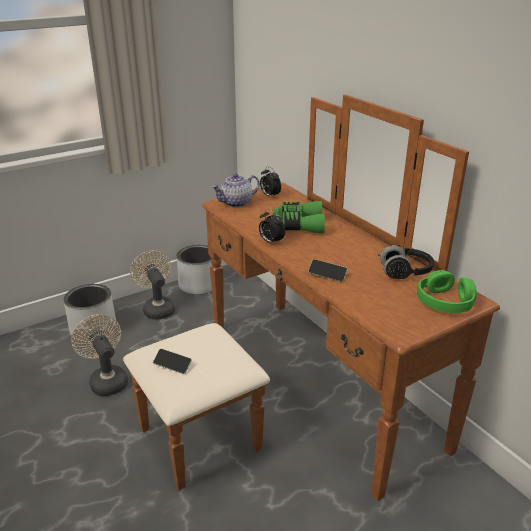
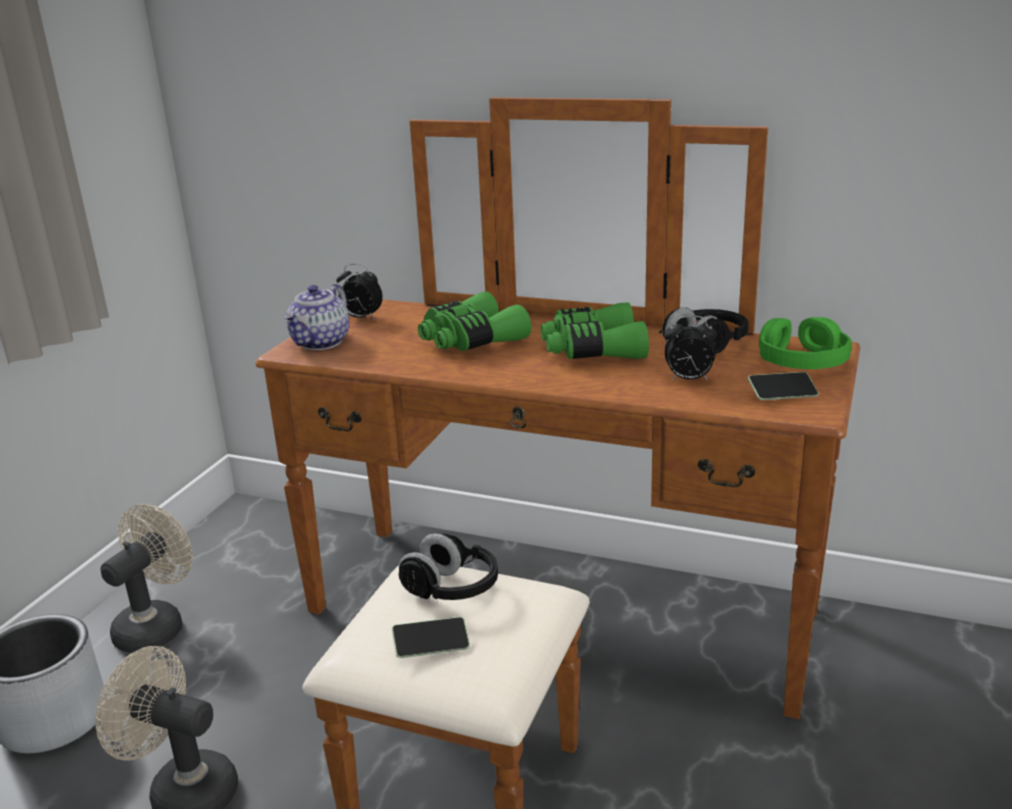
camera: 35 degrees left, 5 degrees down
beige fan [130,251,175,320] -> beige fan turned 90 degrees clockwise [101,504,193,653]
grey planter [177,245,212,295] -> none
alarm clock [259,209,285,245] -> alarm clock moved to [664,316,717,381]
phone [308,259,348,282] -> phone moved to [748,372,819,400]
none -> black headphones [399,533,498,600]
none -> green binoculars [541,302,649,359]

